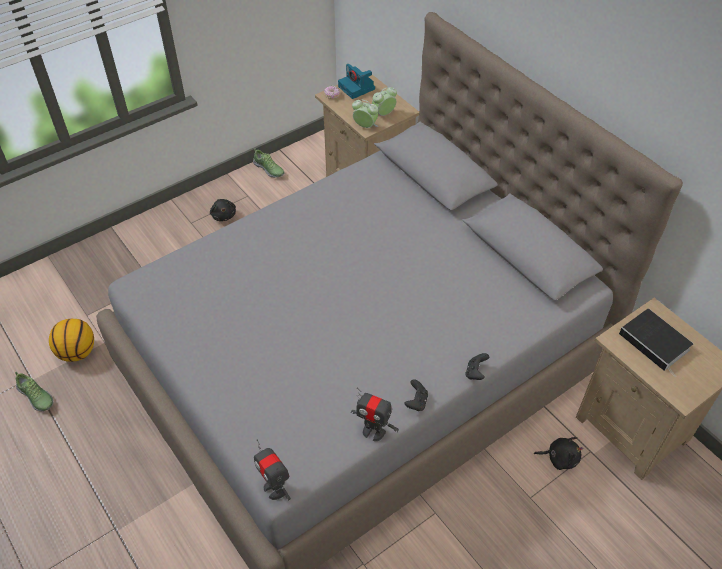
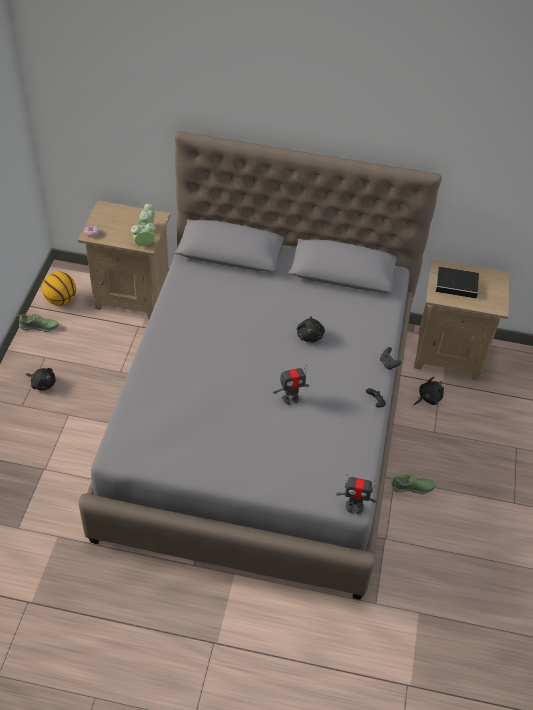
camera: 45 degrees left, 0 degrees up
shoe [15,372,54,412] -> shoe moved to [391,474,436,494]
basketball [49,319,94,362] -> basketball moved to [42,272,76,306]
camera [338,64,375,99] -> none
toy robot [351,387,399,441] -> toy robot moved to [273,365,310,405]
none -> black plush toy [297,316,325,342]

